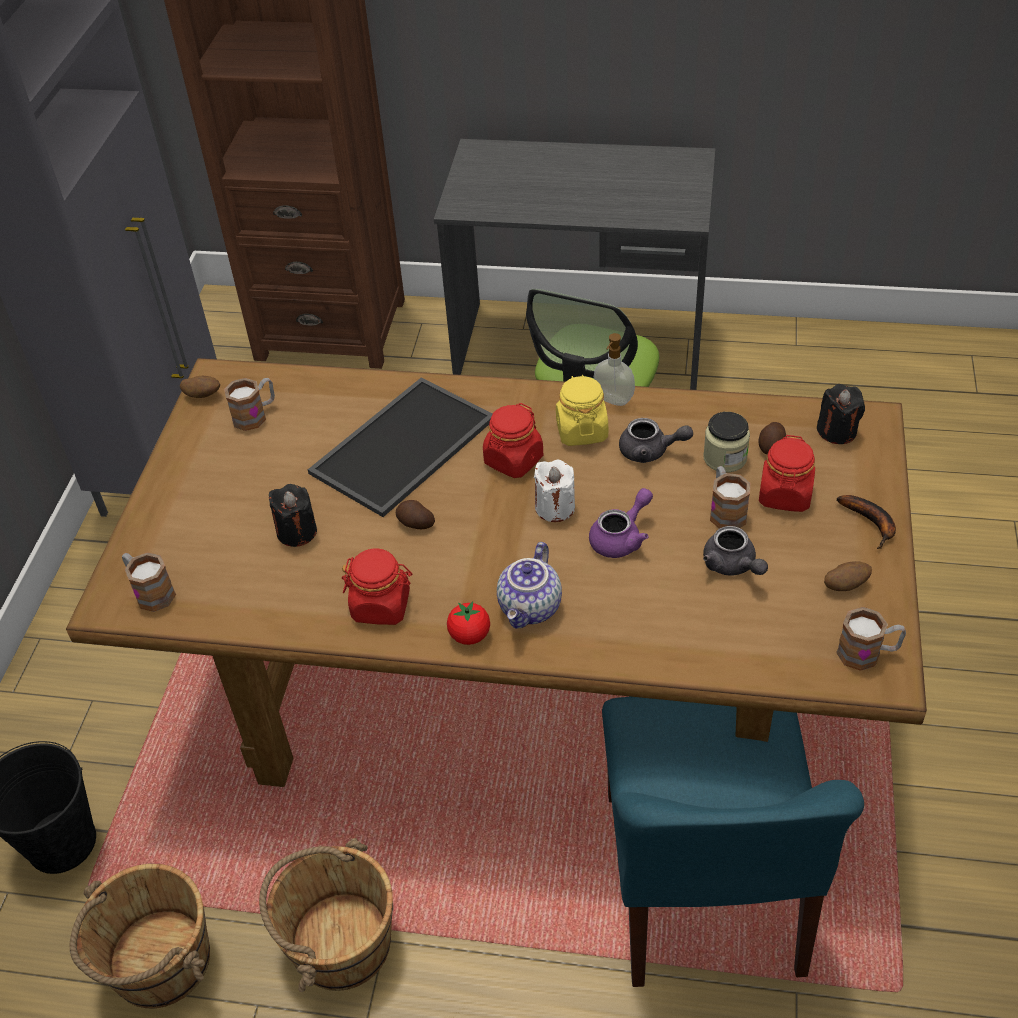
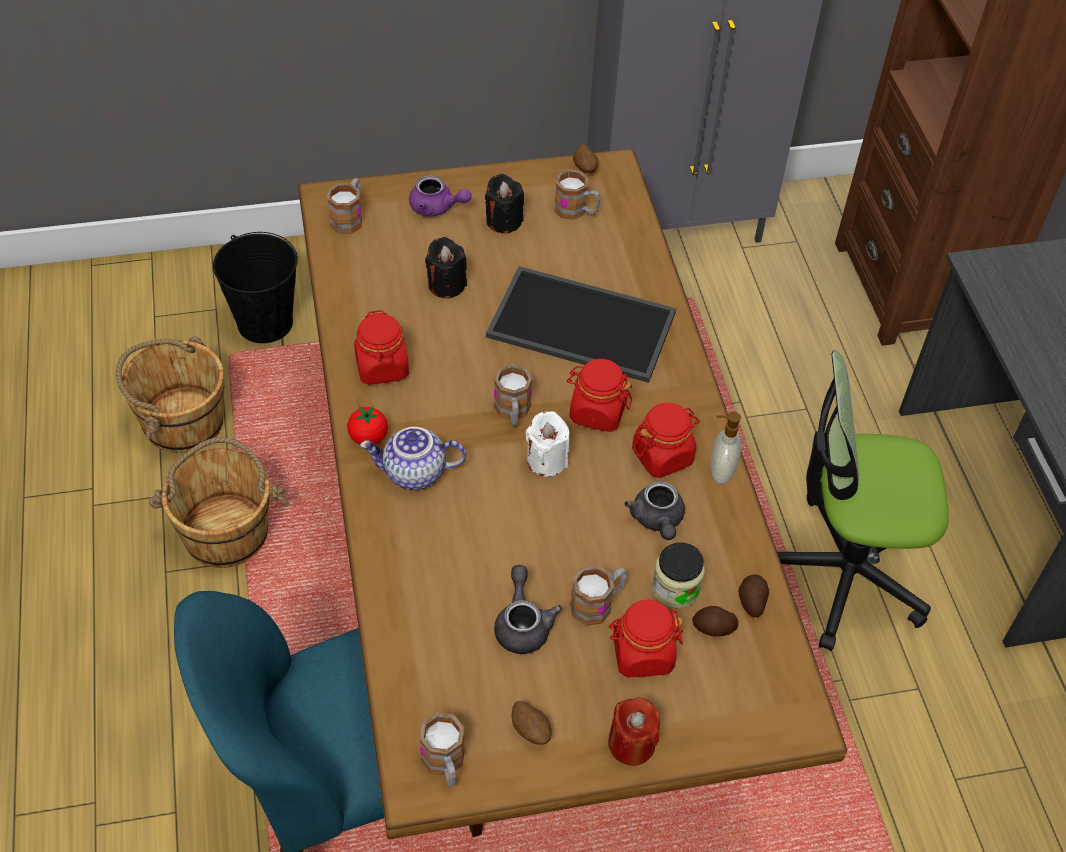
camera: 65 degrees right, 5 degrees up
potato [396,500,435,529] -> potato moved to [739,575,769,617]
yellow jar [556,375,608,446] -> red jar [632,403,700,478]
purple teapot [589,488,653,558] -> purple teapot moved to [409,175,472,216]
grey teapot [703,526,768,576] -> grey teapot turned 135 degrees clockwise [494,565,562,654]
black candle [816,384,865,444] -> black candle moved to [485,174,524,233]
banana [837,495,896,549] -> red candle [608,697,660,766]
none -> mug [494,364,532,426]

